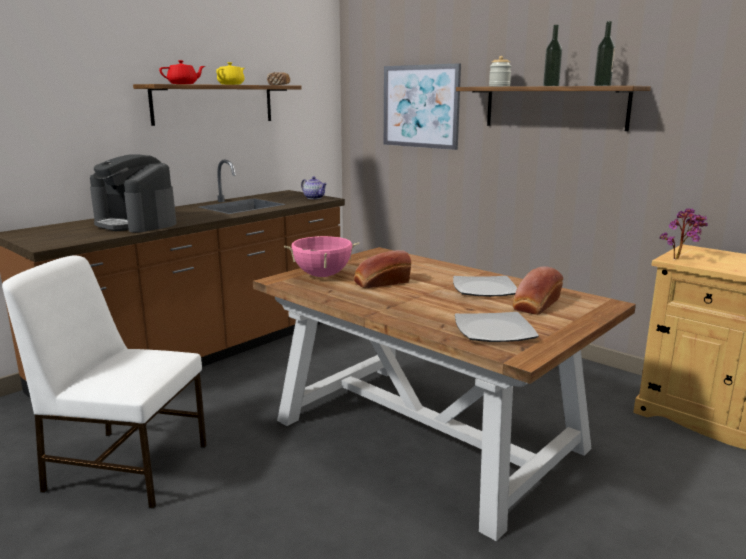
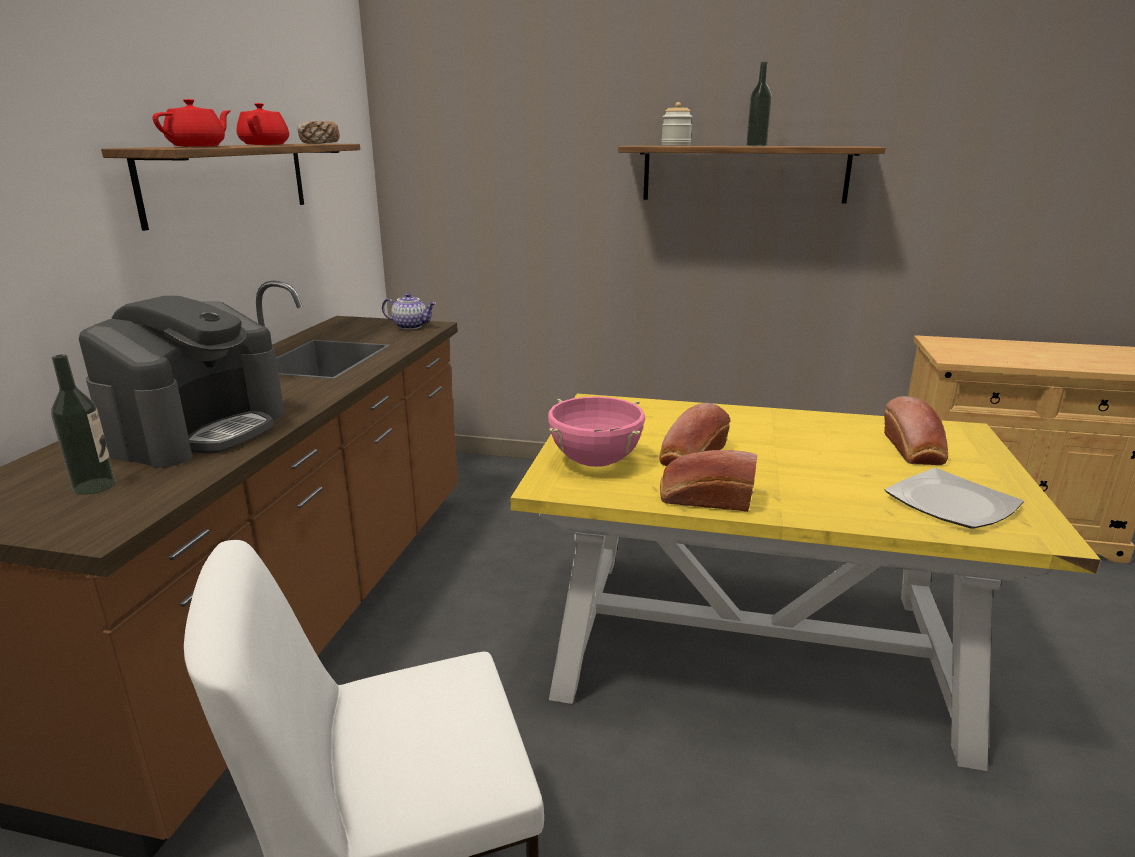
camera: 30 degrees left, 5 degrees up
coffee machine [90,154,177,233] -> coffee machine turned 75 degrees counterclockwise [79,296,285,468]
yellow teapot [216,62,245,85] -> red teapot [237,103,289,145]
brown dining table [253,247,636,541] -> yellow dining table [511,394,1101,771]
picture [384,63,461,150] -> none
plate [453,276,517,297] -> none
bottle [594,21,615,86] -> bottle moved to [51,354,115,495]
potted plant [659,208,708,260] -> none
none -> bread [660,450,757,512]

